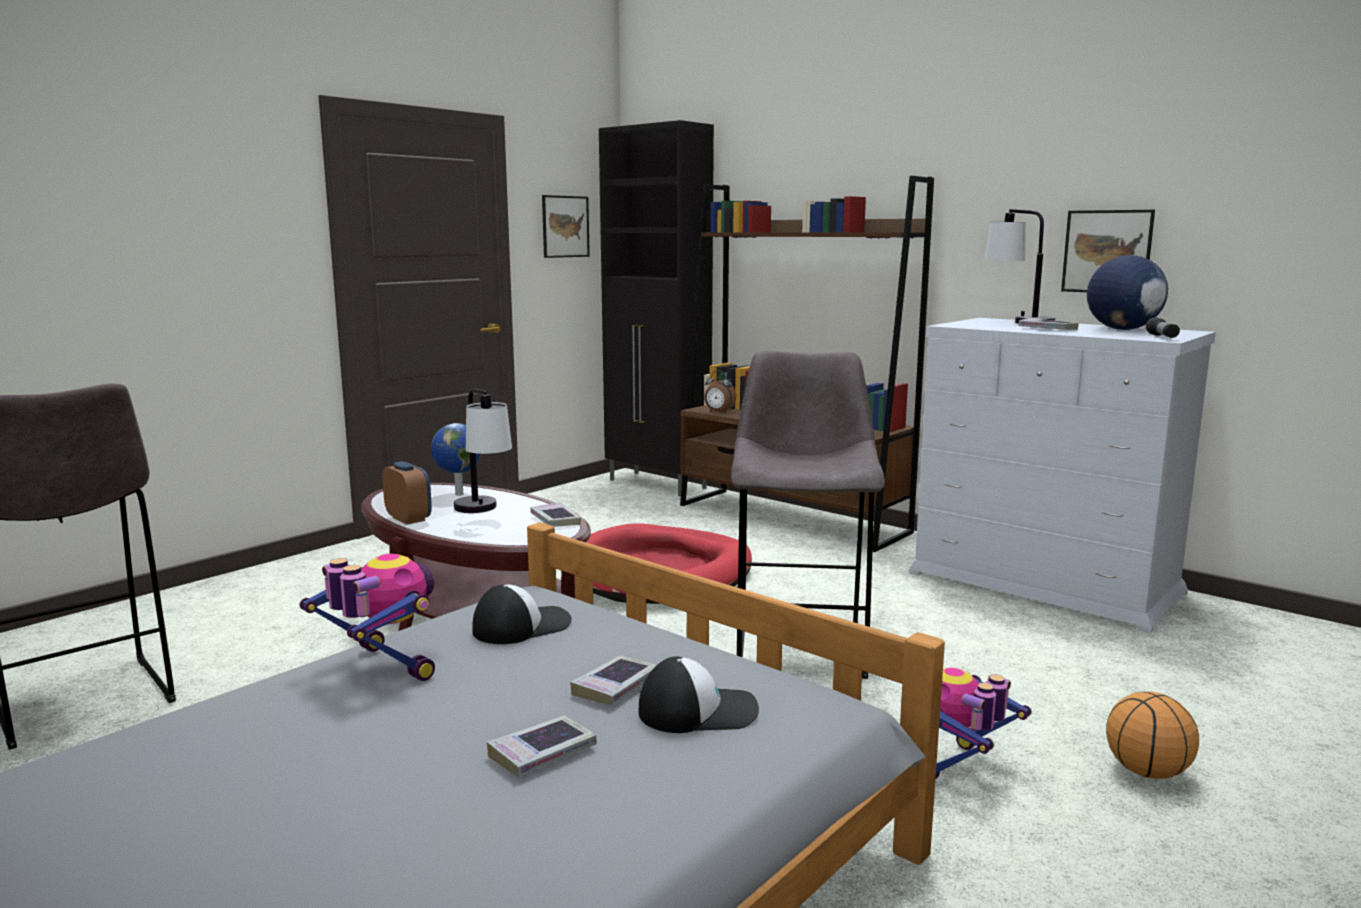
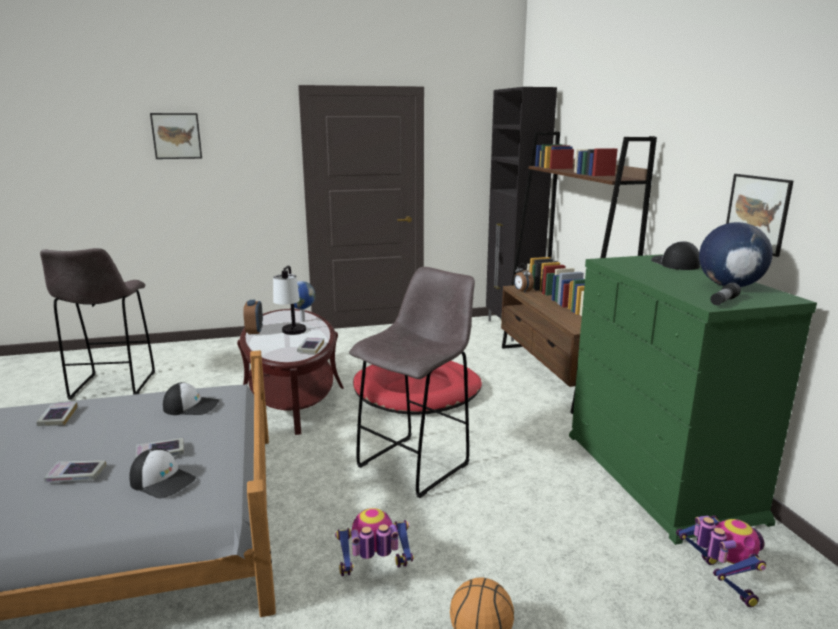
camera: 35 degrees right, 5 degrees up
toy robot [299,554,435,681] -> toy robot moved to [676,516,766,607]
picture [542,195,590,258] -> picture moved to [150,113,202,159]
white dresser [909,318,1216,634] -> green dresser [569,254,817,545]
table lamp [984,209,1055,324] -> cap [651,241,700,270]
book [1018,318,1079,330] -> book moved to [36,401,77,426]

